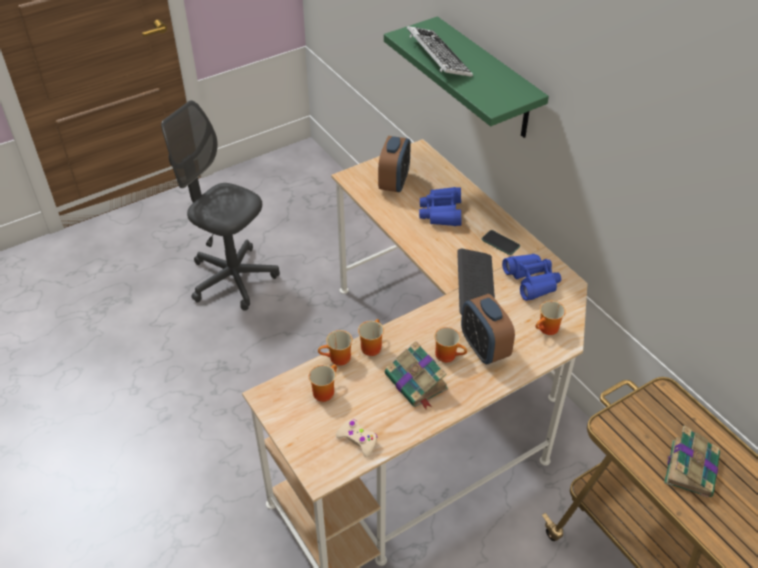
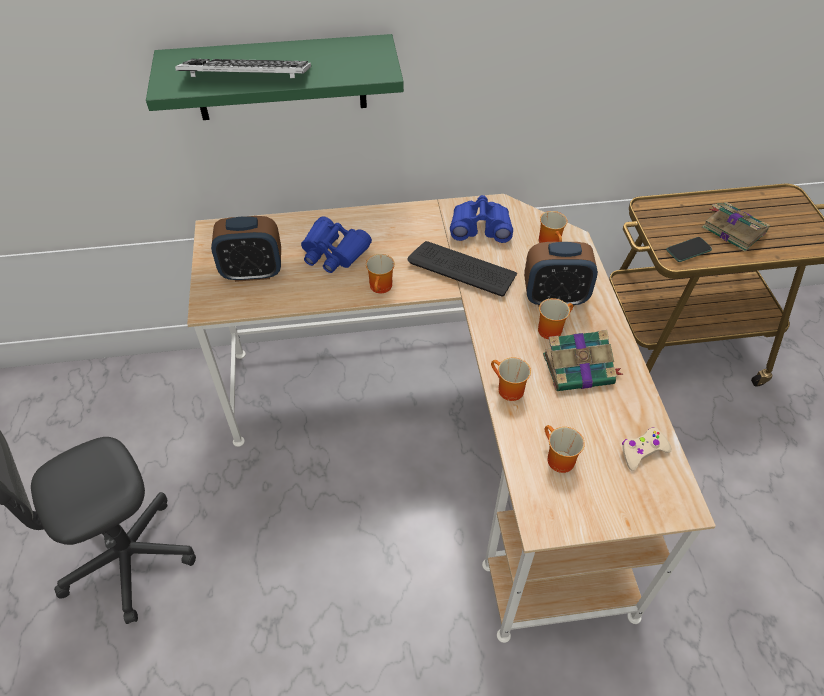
camera: 65 degrees left, 5 degrees up
mug [318,330,353,366] -> mug moved to [366,254,395,293]
alarm clock [378,136,411,193] -> alarm clock turned 135 degrees clockwise [211,216,281,282]
phone [482,230,520,255] -> phone moved to [666,237,712,262]

